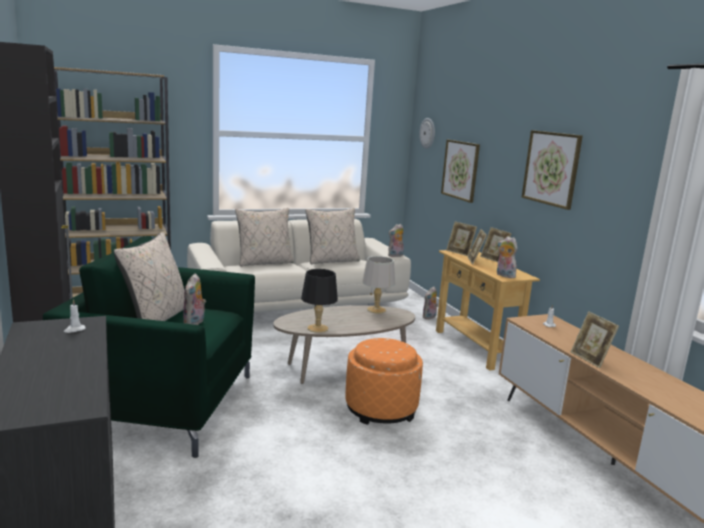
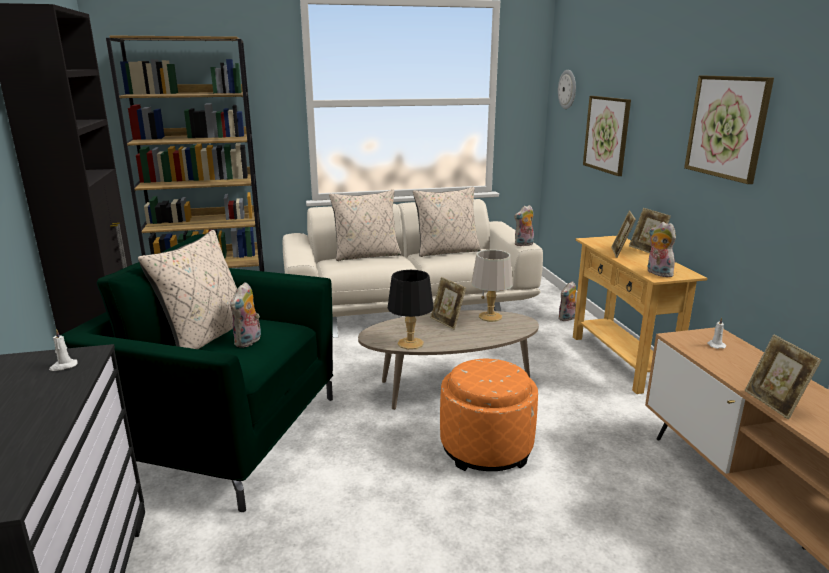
camera: 10 degrees right, 5 degrees up
picture frame [446,222,477,256] -> picture frame moved to [430,277,466,330]

